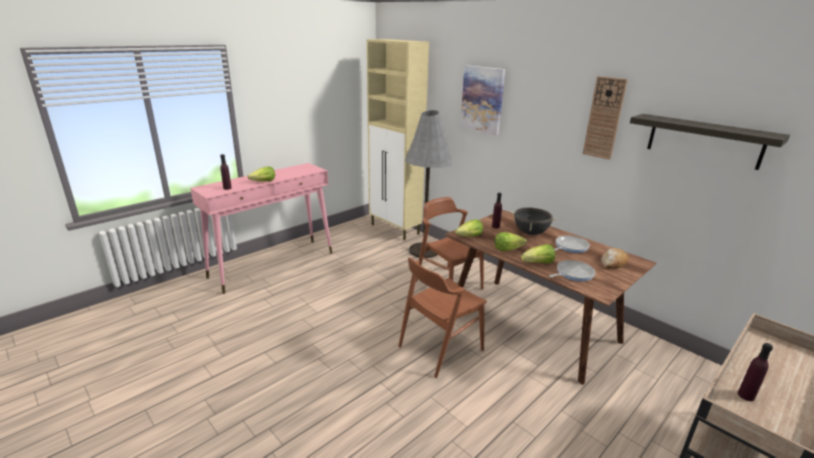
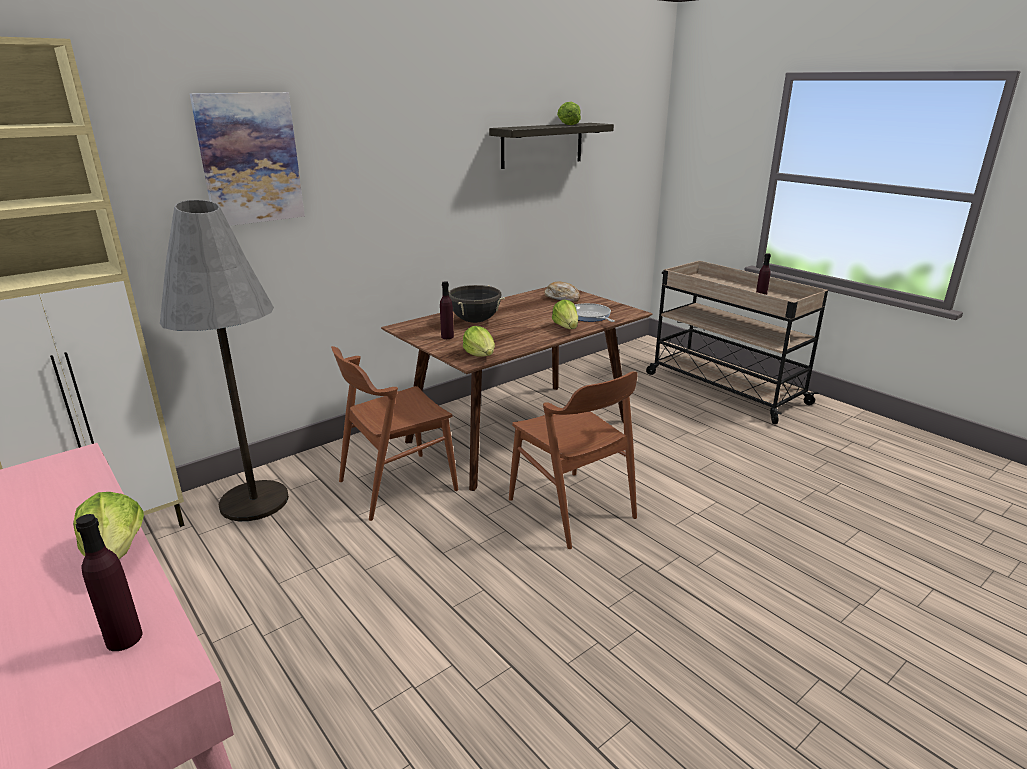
camera: 85 degrees left, 0 degrees up
lettuce [495,232,527,251] -> lettuce moved to [557,102,581,125]
frying pan [554,235,590,253] -> none
wall clock [583,76,628,160] -> none

